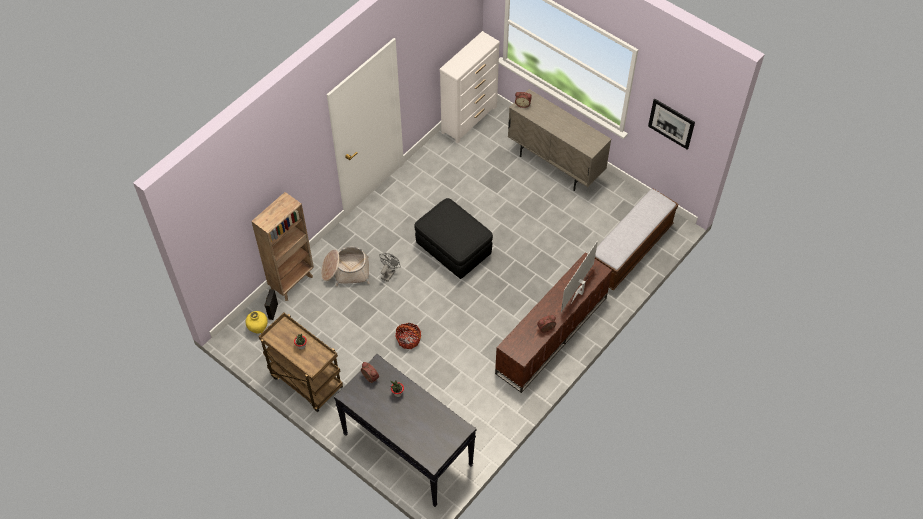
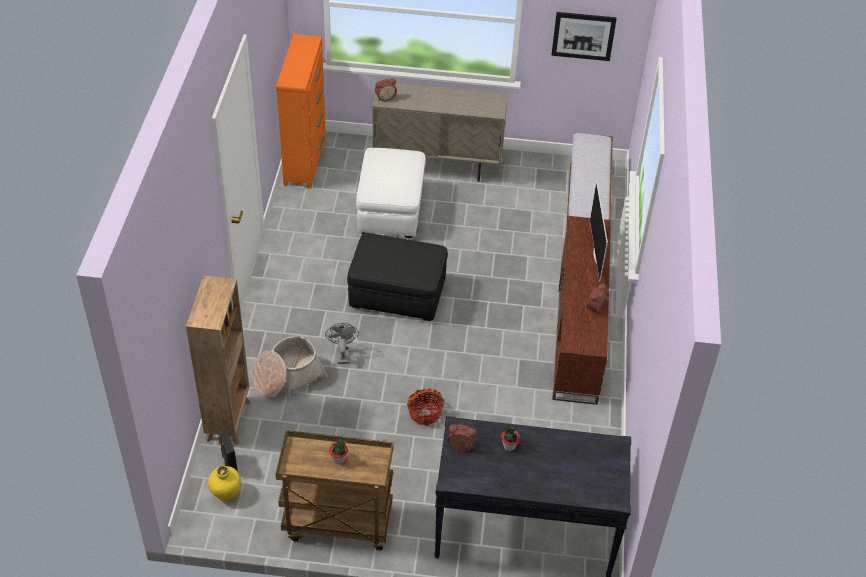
camera: 35 degrees left, 10 degrees down
white dresser [440,31,500,144] -> orange dresser [276,34,326,189]
none -> white ottoman [356,148,425,238]

